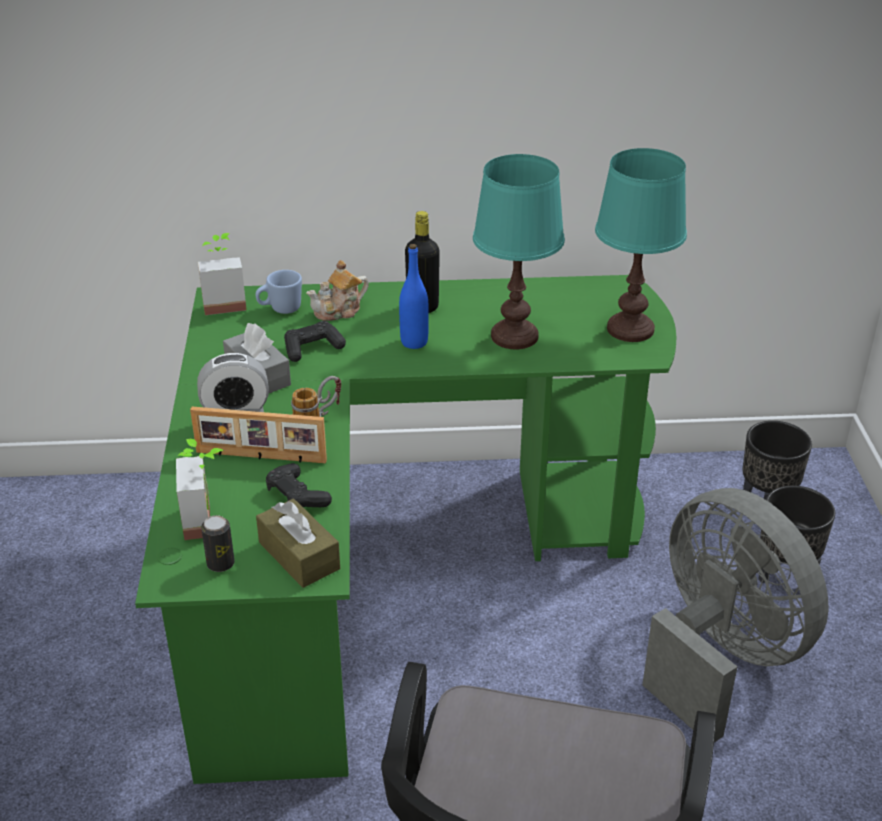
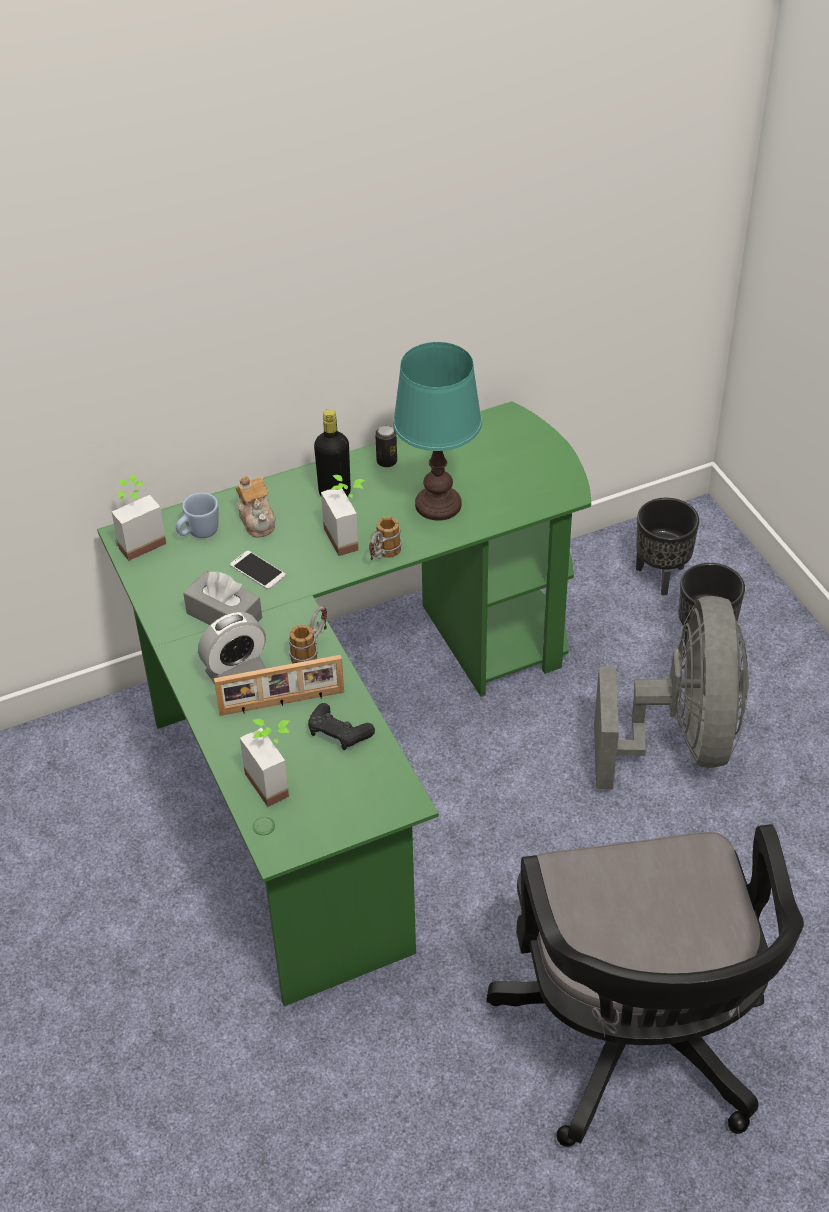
camera: 20 degrees left, 10 degrees up
can [201,515,235,572] -> can moved to [375,425,397,467]
brown tissue box [256,499,340,588] -> none
black game controller [284,321,346,362] -> phone [230,551,286,590]
teapot [306,260,369,321] -> teapot turned 60 degrees counterclockwise [235,476,276,538]
blue bottle [399,244,429,349] -> potted plant [321,475,365,556]
turquoise table lamp [595,148,687,342] -> none
grey fan [642,488,829,742] -> grey fan turned 60 degrees clockwise [594,596,749,790]
none -> mug [369,517,402,560]

